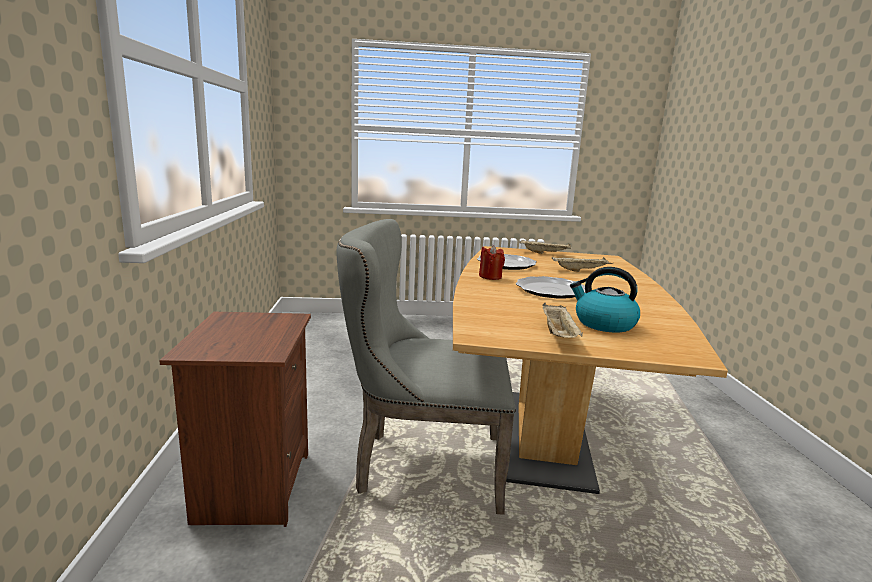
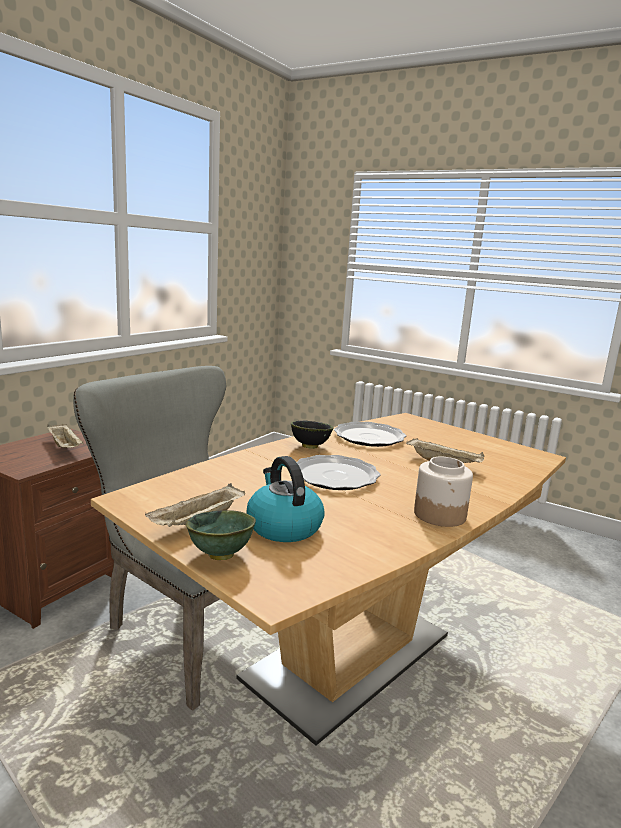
camera: 35 degrees right, 0 degrees up
red candle [479,245,505,280] -> black bowl [291,421,334,449]
beige tray [519,240,571,254] -> beige tray moved to [47,424,84,448]
none -> green bowl [186,510,256,560]
none -> jar [414,457,473,527]

